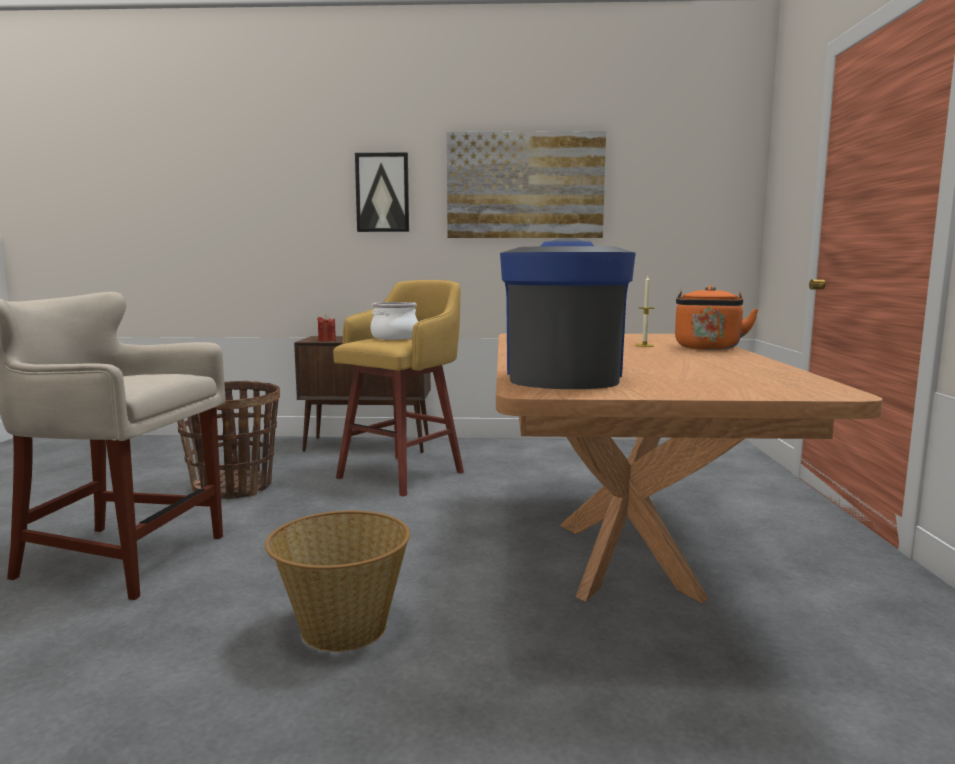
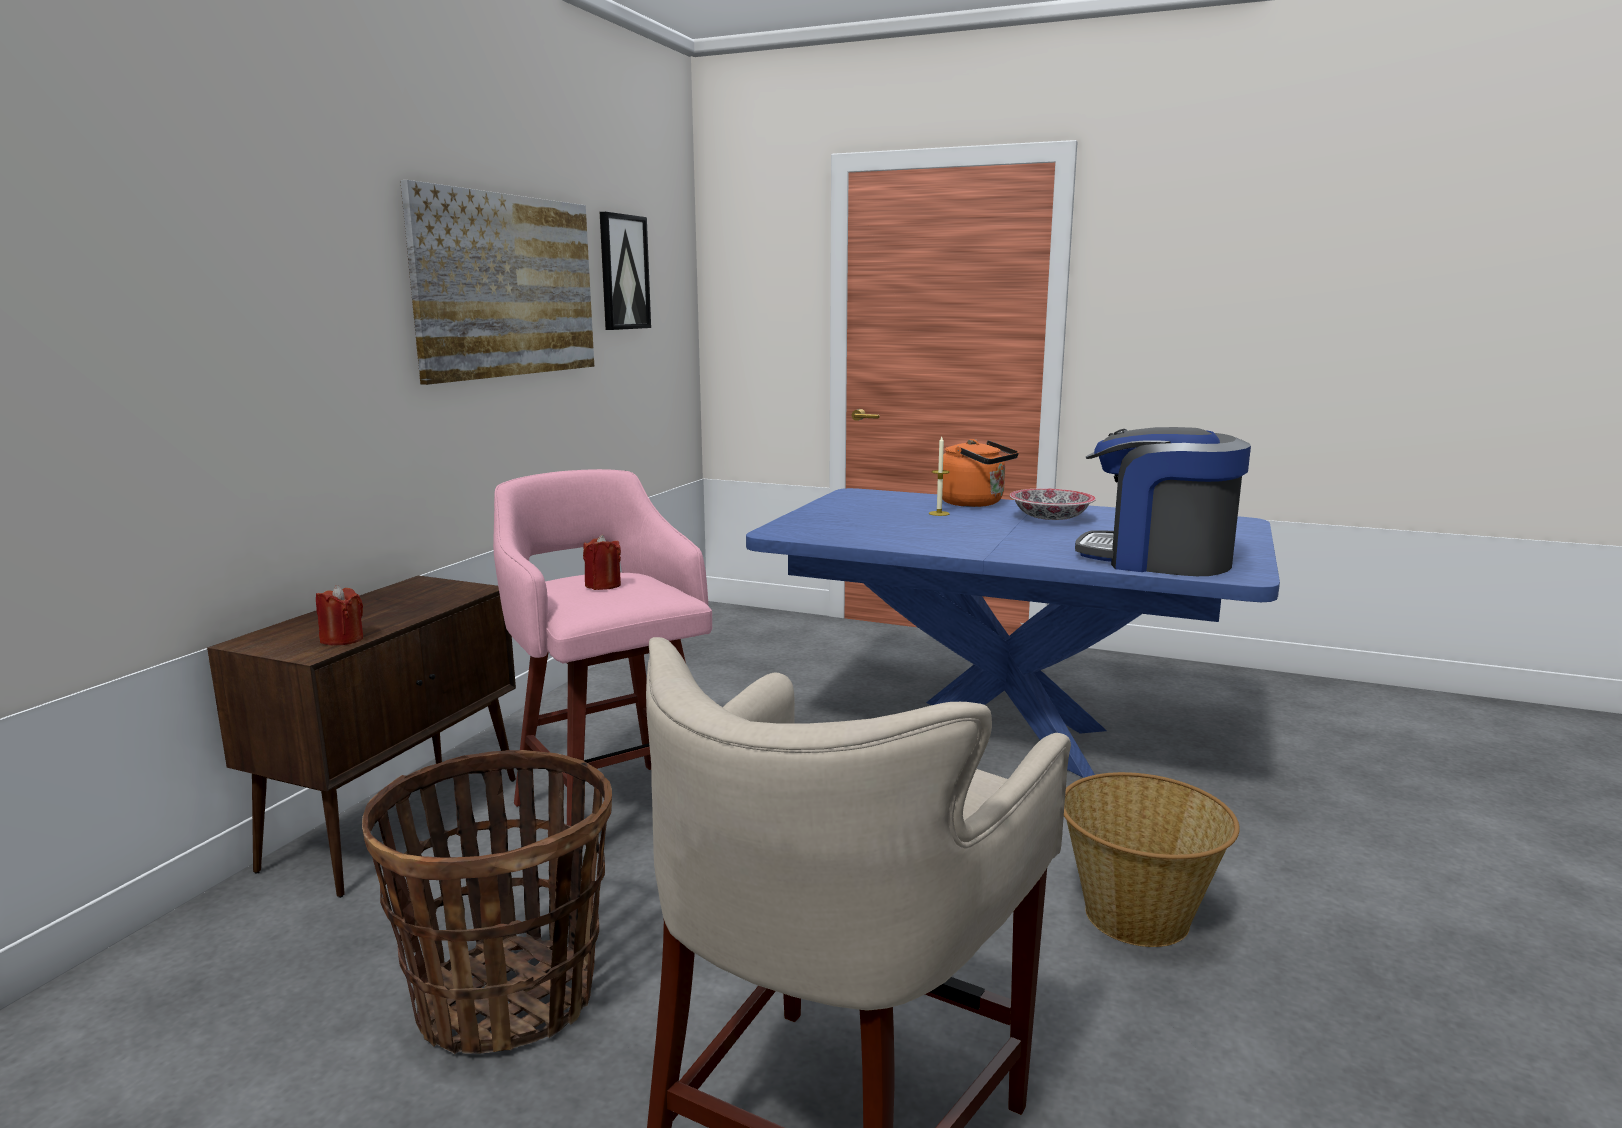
camera: 70 degrees left, 5 degrees up
yellow stool [333,280,464,496] -> pink stool [493,469,712,826]
picture [355,153,409,232] -> picture moved to [600,212,651,330]
cooking pot [370,302,418,340] -> red candle [583,534,621,590]
brown dining table [496,333,883,603] -> blue dining table [746,488,1280,778]
none -> bowl [1010,488,1096,520]

